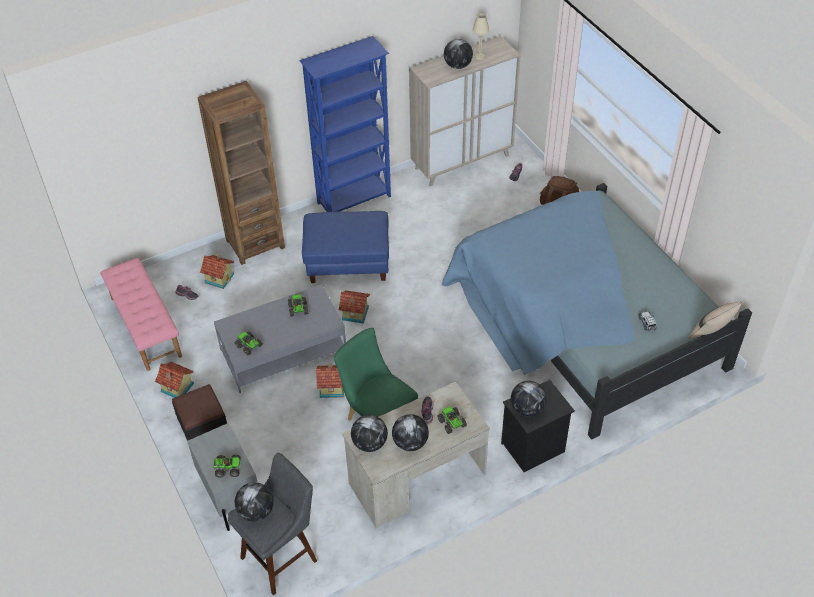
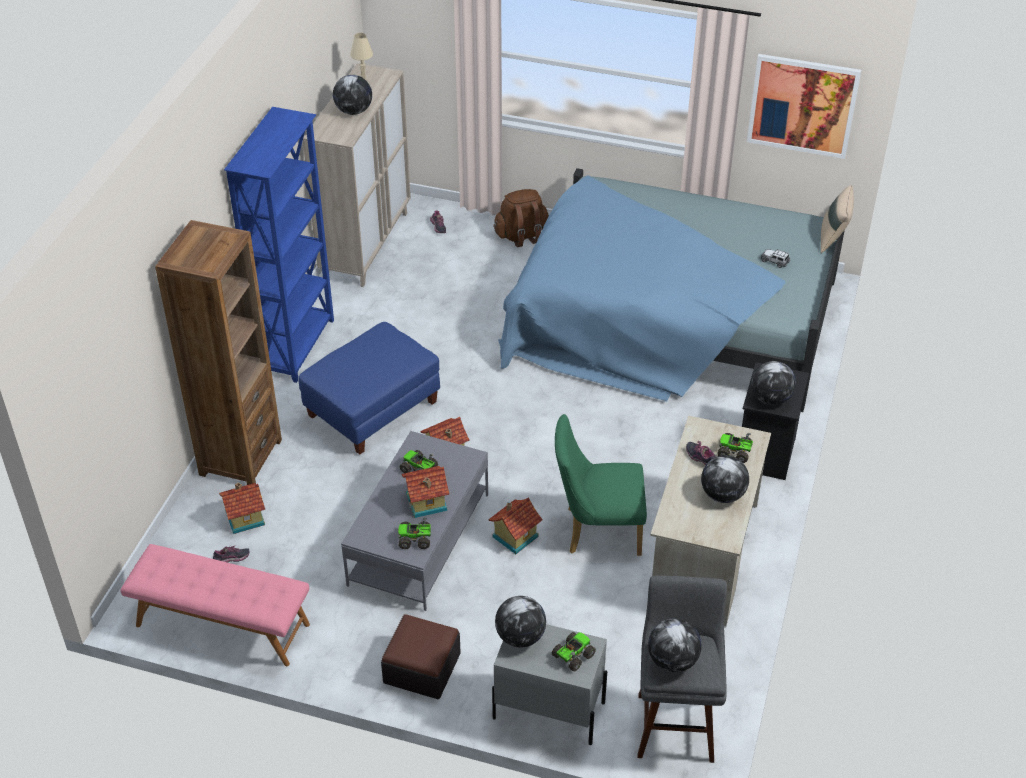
camera: 45 degrees left, 5 degrees down
toy house [155,362,194,398] -> toy house moved to [402,466,449,518]
globe [351,415,388,452] -> globe moved to [495,596,546,648]
none -> picture [747,54,861,159]

